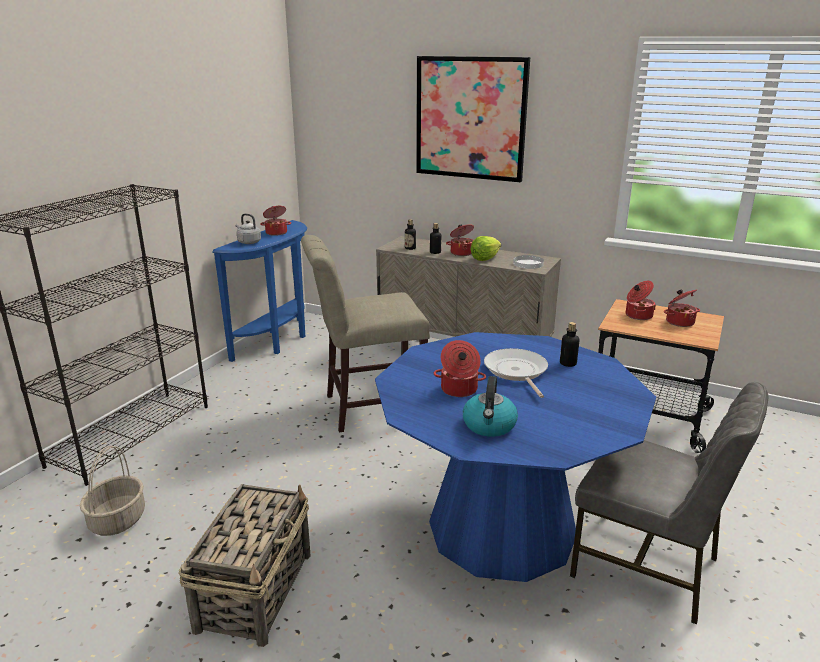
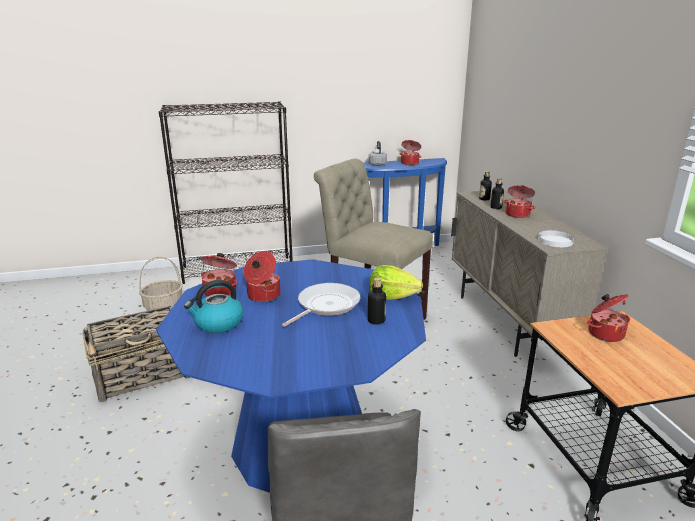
camera: 50 degrees right, 0 degrees up
picture [416,56,530,182] -> none
lettuce [470,236,501,261] -> lettuce moved to [369,265,423,300]
cooking pot [664,289,700,327] -> cooking pot moved to [201,253,238,297]

